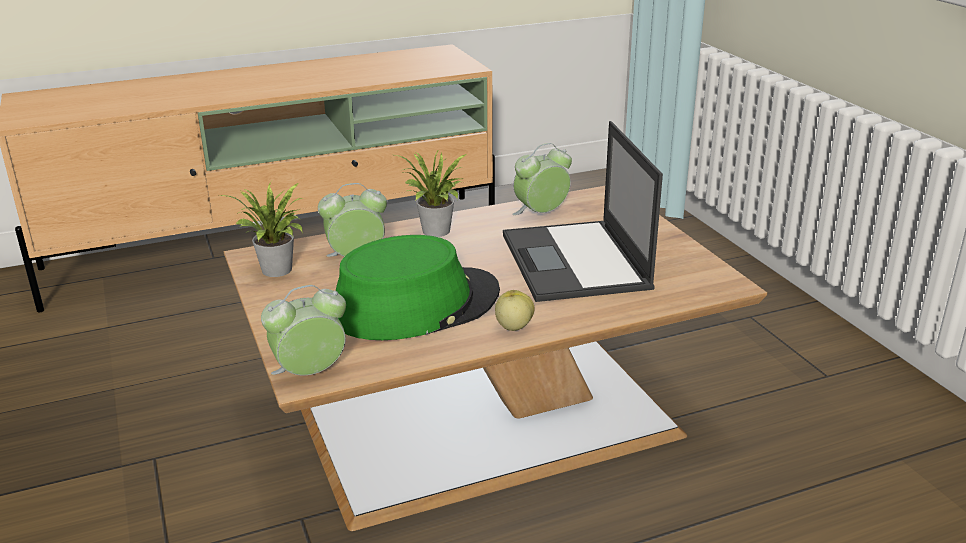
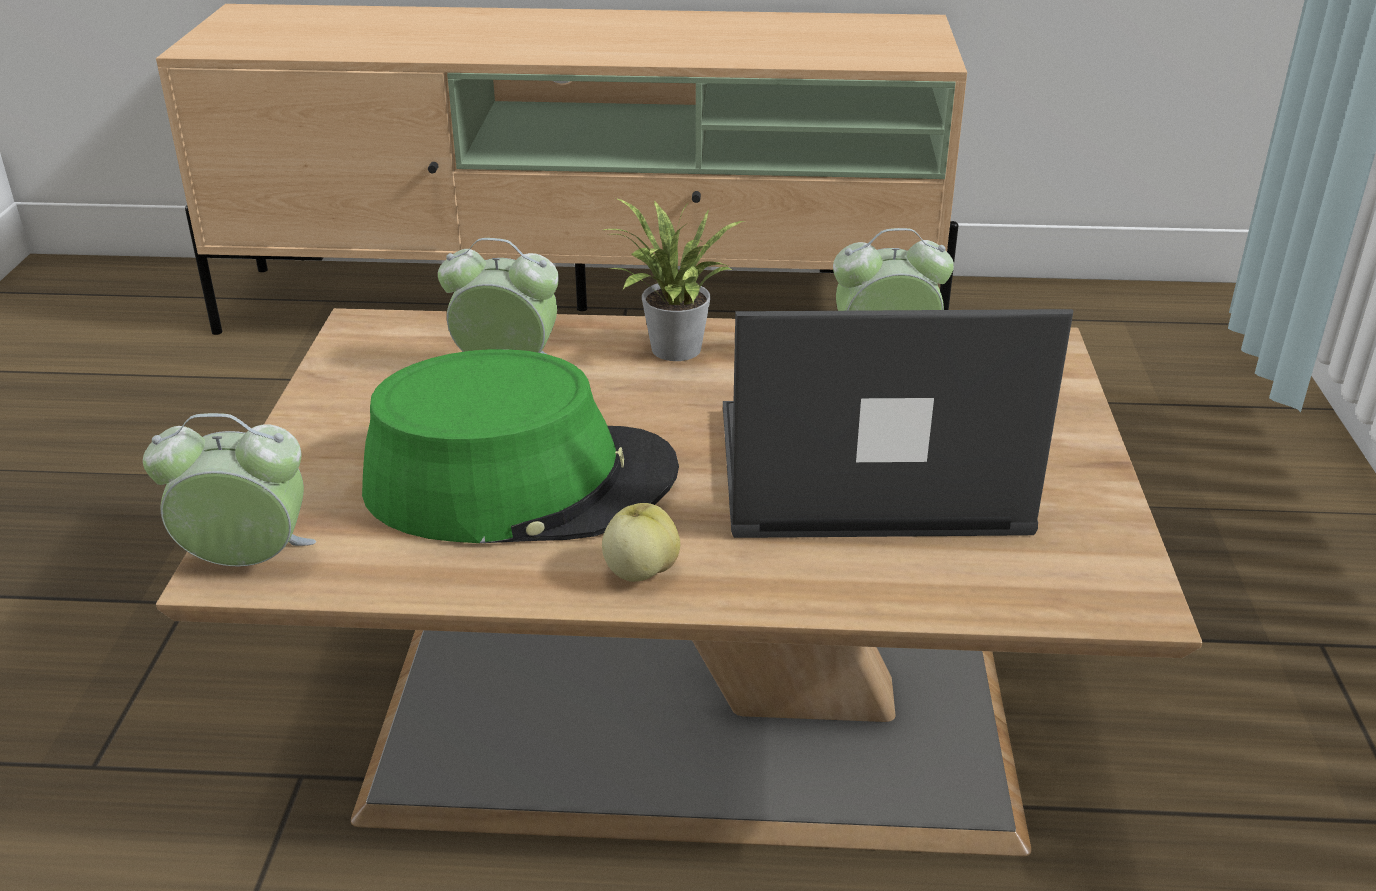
camera: 25 degrees right, 5 degrees up
potted plant [218,182,303,277] -> none
laptop [503,121,663,302] -> laptop turned 75 degrees clockwise [723,309,1073,538]

